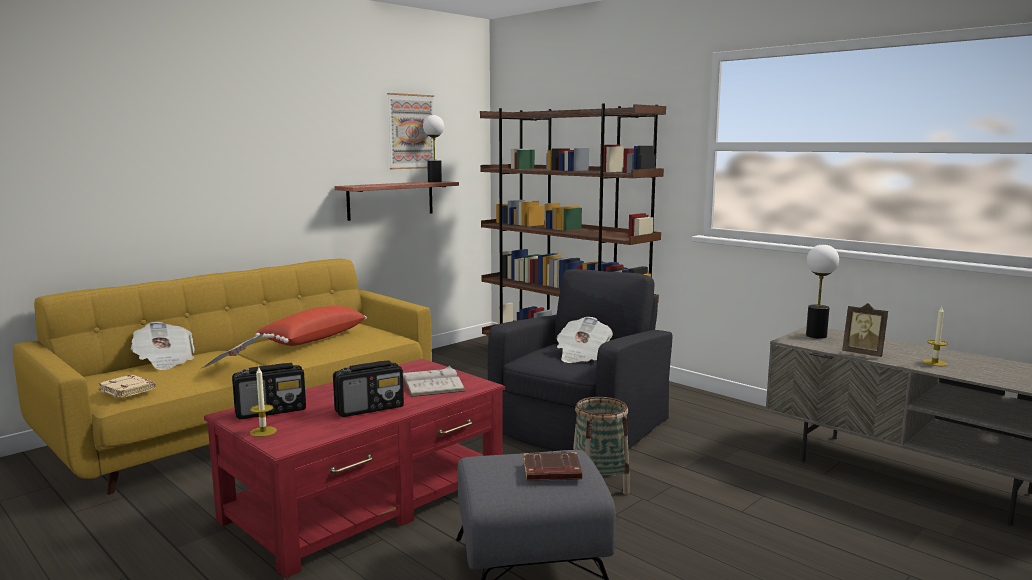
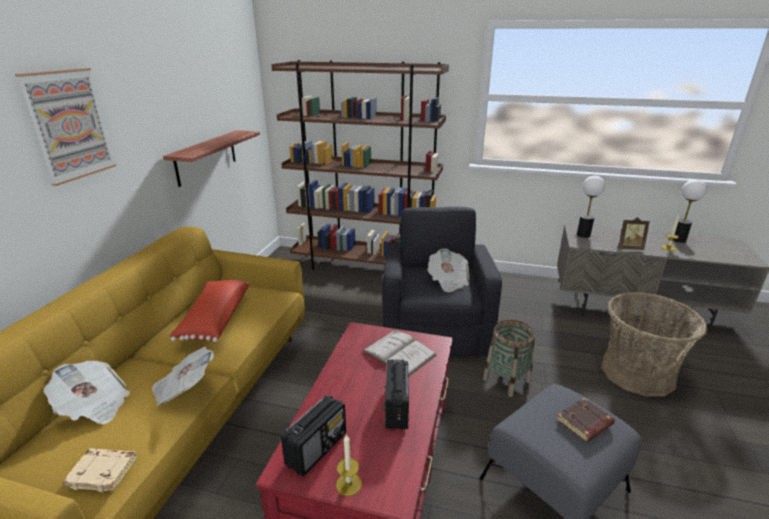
camera: 30 degrees left, 15 degrees up
radio [333,360,404,417] -> radio turned 150 degrees clockwise [383,359,409,430]
picture [387,93,434,169] -> picture moved to [15,68,116,186]
table lamp [423,115,444,182] -> table lamp moved to [673,179,707,243]
none -> basket [601,292,708,396]

